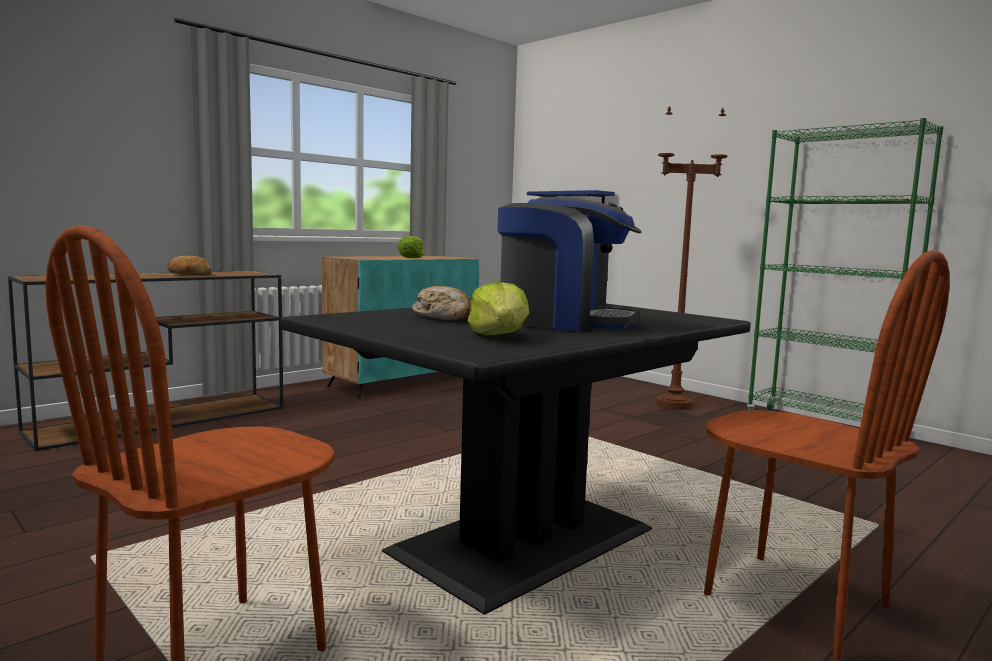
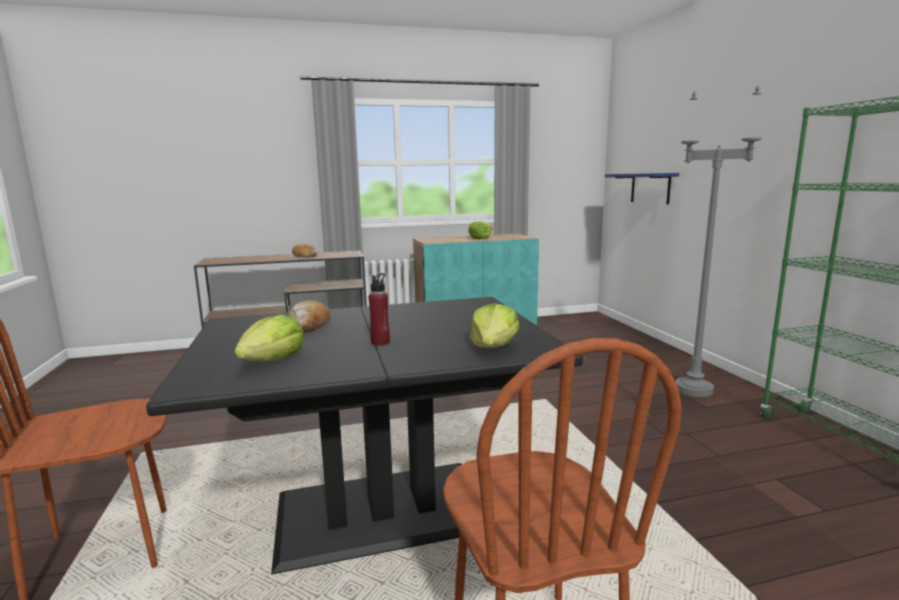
camera: 30 degrees right, 5 degrees up
coffee machine [497,197,642,332] -> red bottle [369,273,390,346]
brown floor lamp [656,106,727,410] -> grey floor lamp [676,86,761,397]
none -> lettuce [470,303,520,348]

